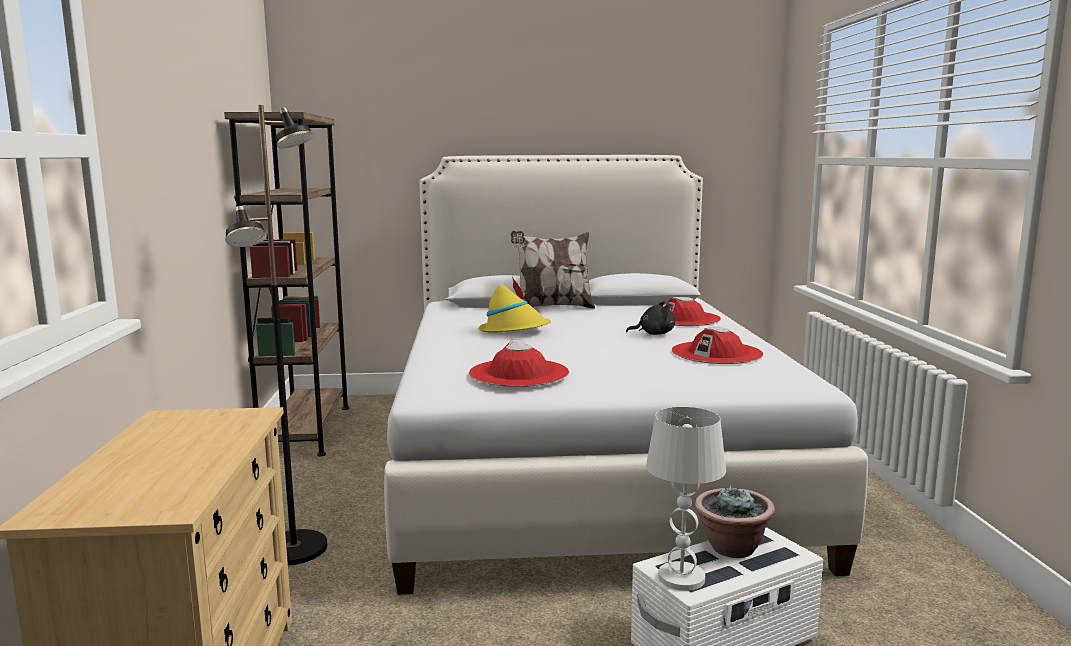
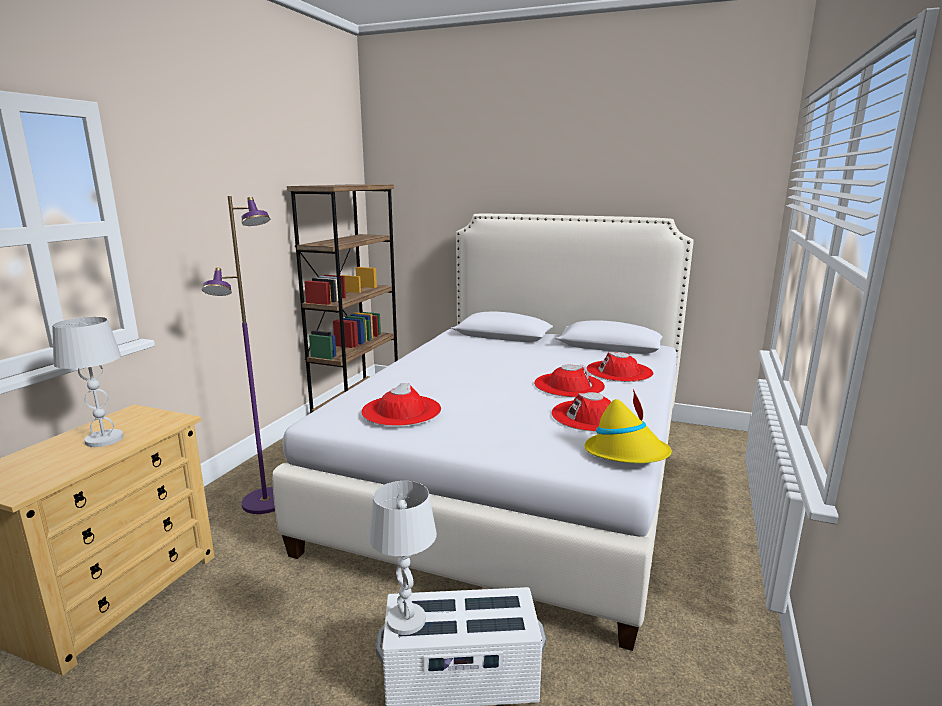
camera: 25 degrees right, 5 degrees up
black floor lamp [225,105,327,565] -> purple floor lamp [202,196,275,514]
yellow hat [478,277,551,332] -> yellow hat moved to [584,389,672,463]
pillow [511,231,595,309] -> none
black plush toy [626,301,675,335] -> red hat [534,365,605,397]
potted plant [695,486,775,558] -> none
none -> white table lamp [52,317,123,447]

